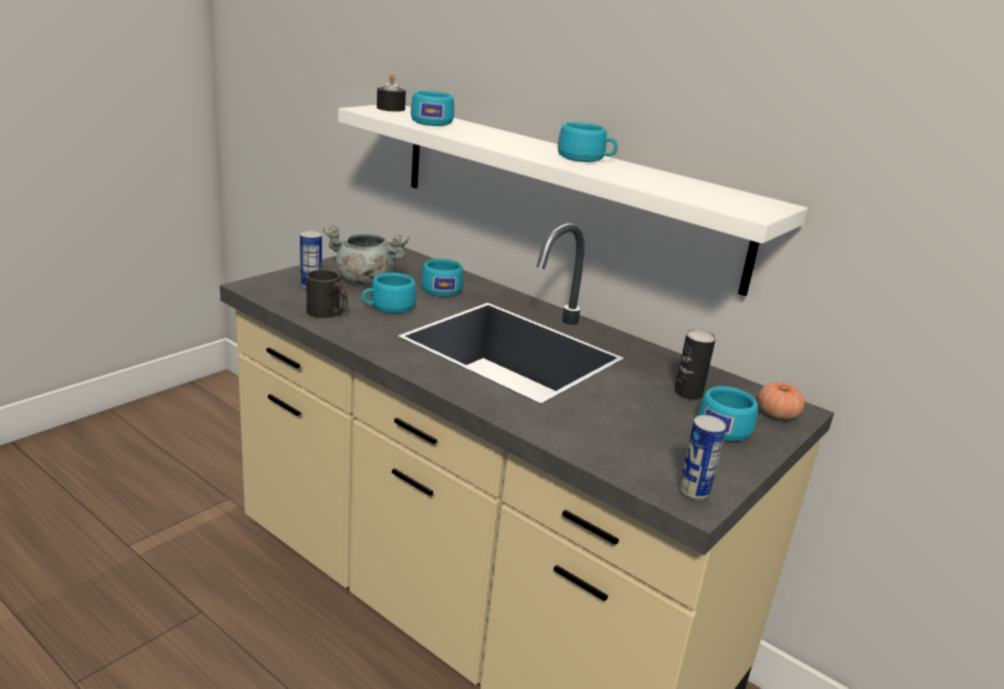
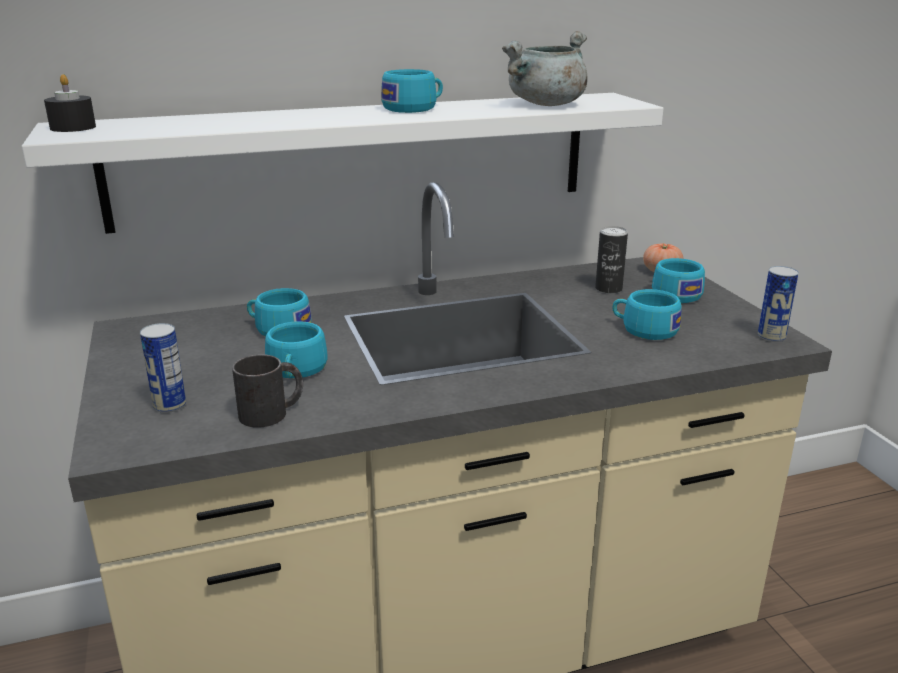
camera: 55 degrees left, 0 degrees up
grey cooking pot [323,225,409,284] -> grey cooking pot moved to [502,31,587,106]
turquoise cup [411,91,454,126] -> turquoise cup moved to [612,289,681,340]

